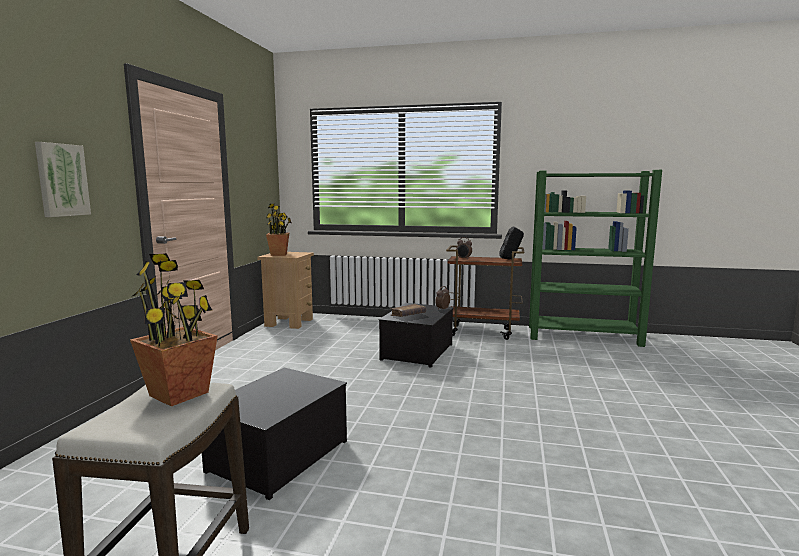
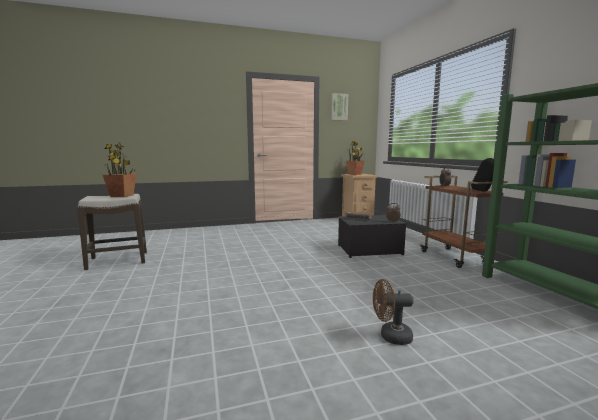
camera: 60 degrees right, 0 degrees up
picture [35,142,91,217] -> picture moved to [331,93,348,121]
storage box [202,368,347,500] -> none
none -> brown fan [373,279,414,345]

